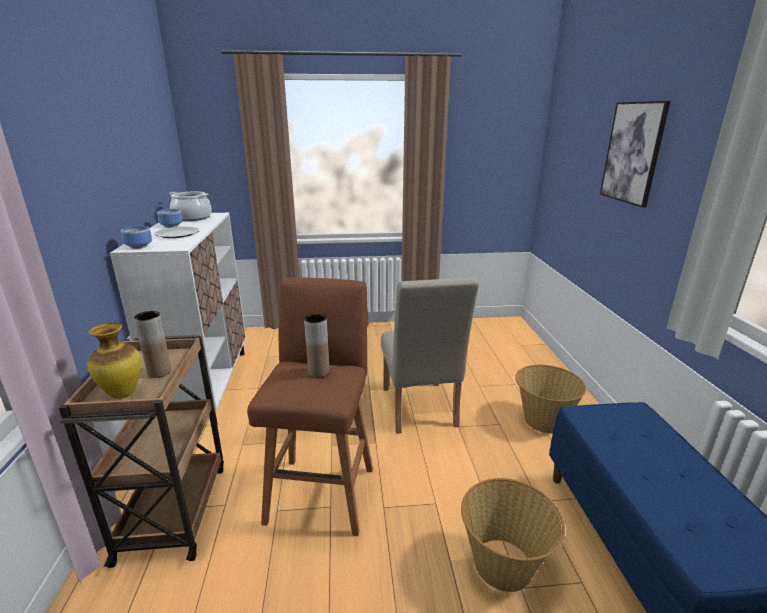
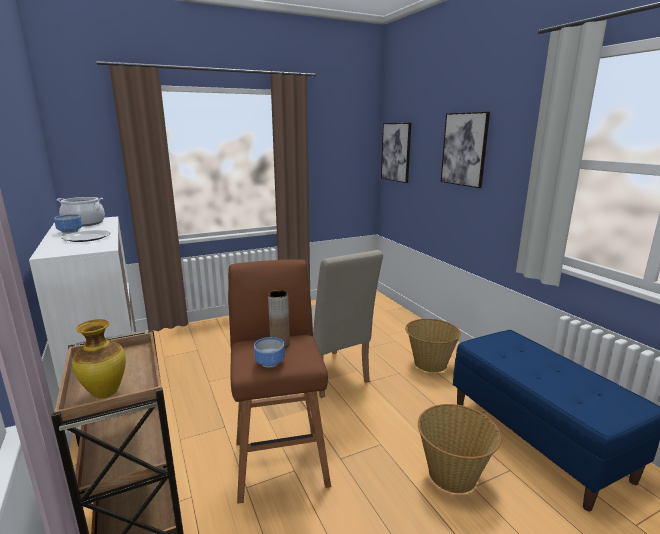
camera: 20 degrees left, 5 degrees down
bowl [121,226,152,249] -> bowl moved to [254,337,285,368]
brown vase [134,311,172,378] -> none
none -> picture [381,123,411,183]

